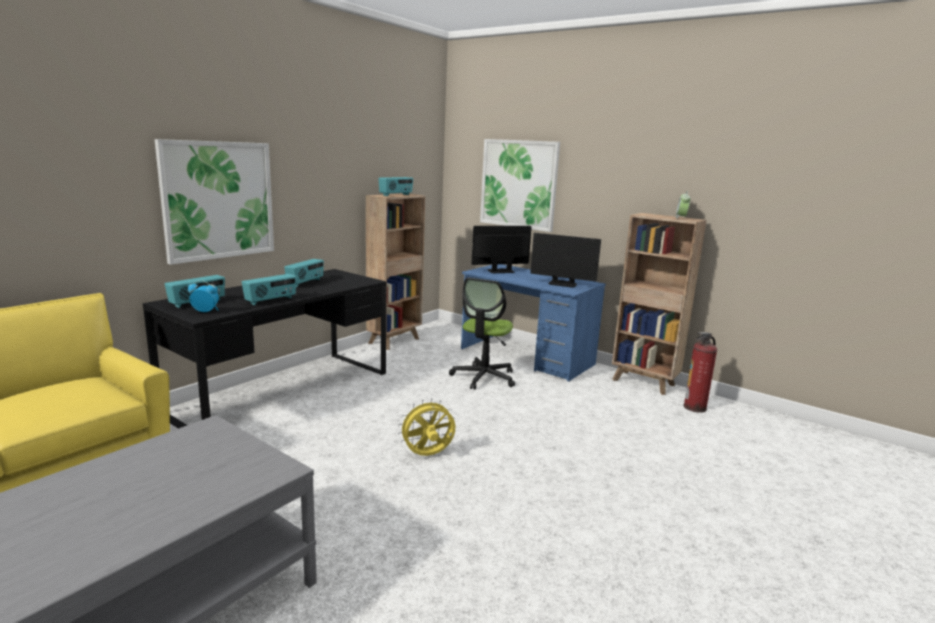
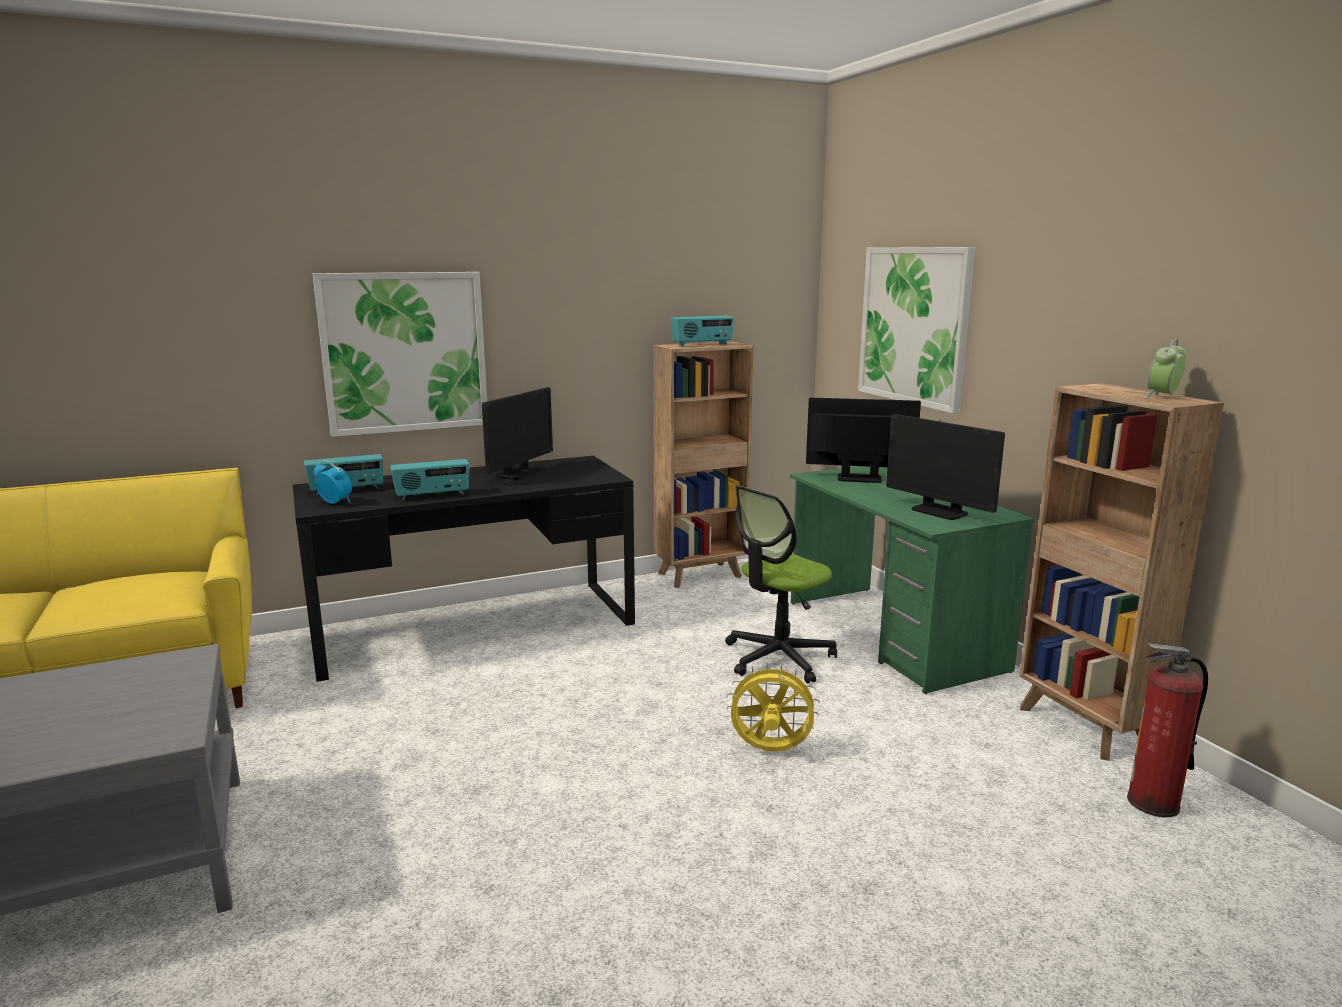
camera: 30 degrees right, 0 degrees up
radio [284,259,324,287] -> monitor [482,387,553,480]
yellow fan [398,398,455,456] -> yellow fan moved to [727,662,820,752]
blue desk [461,264,606,382] -> green desk [790,466,1036,694]

